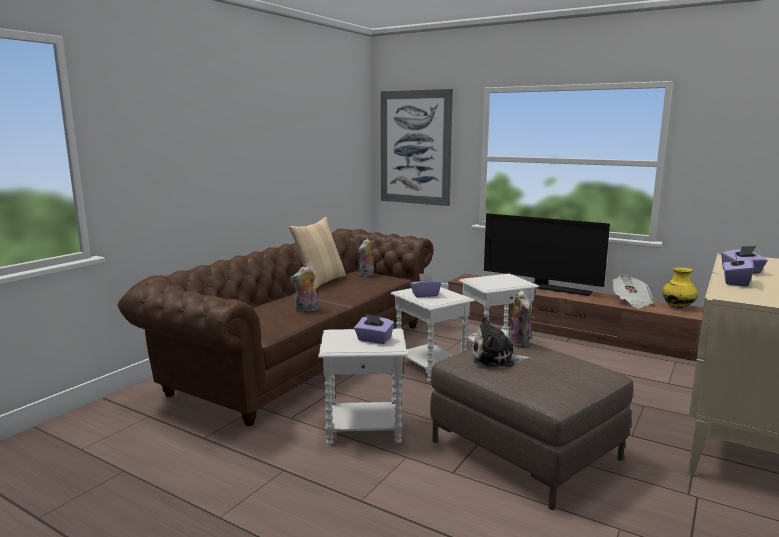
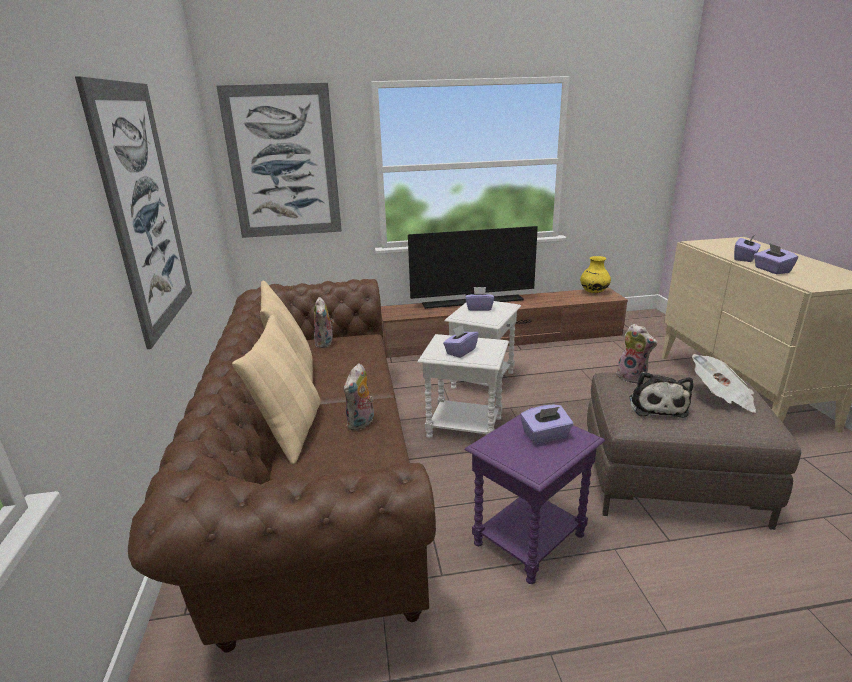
camera: 40 degrees left, 10 degrees up
white side table [318,329,408,445] -> purple side table [465,407,605,584]
plush toy [472,316,531,367] -> plush toy turned 45 degrees counterclockwise [629,372,693,418]
newspaper [612,275,654,308] -> newspaper moved to [692,354,756,413]
none -> picture [75,76,192,349]
none -> beige pillow [232,315,321,464]
none -> purple tissue box [465,287,494,311]

